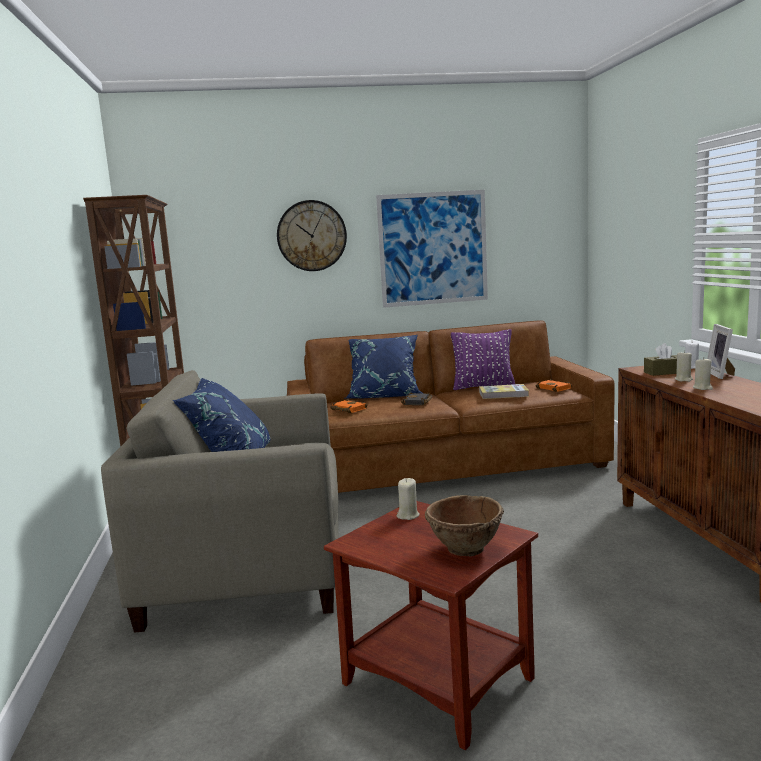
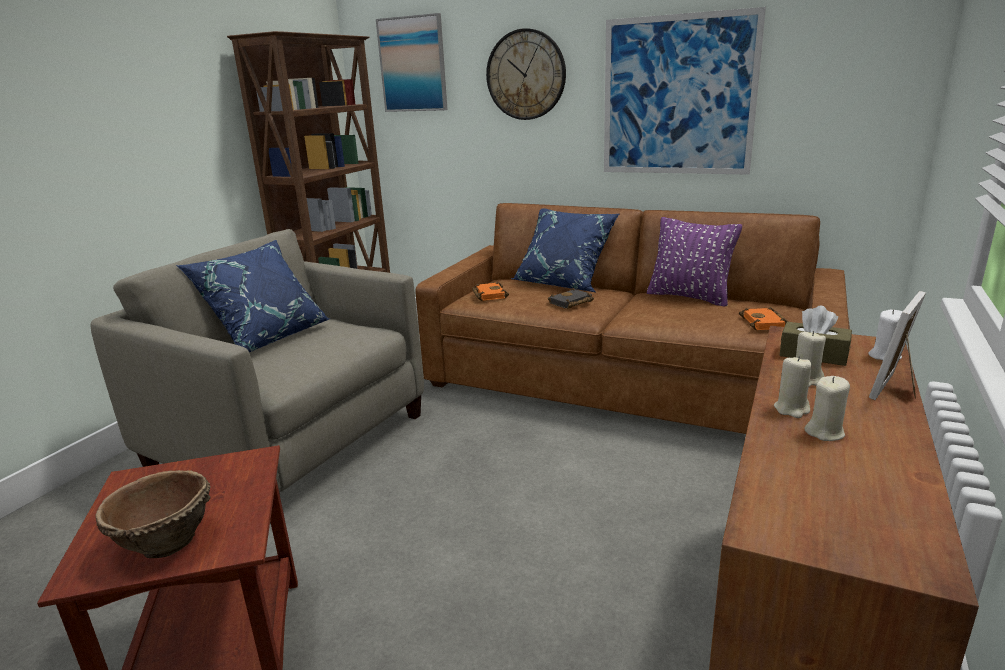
camera: 35 degrees right, 10 degrees up
beige candle [397,478,420,520] -> beige candle moved to [804,376,850,441]
book [479,384,529,399] -> none
none -> picture [376,13,448,112]

